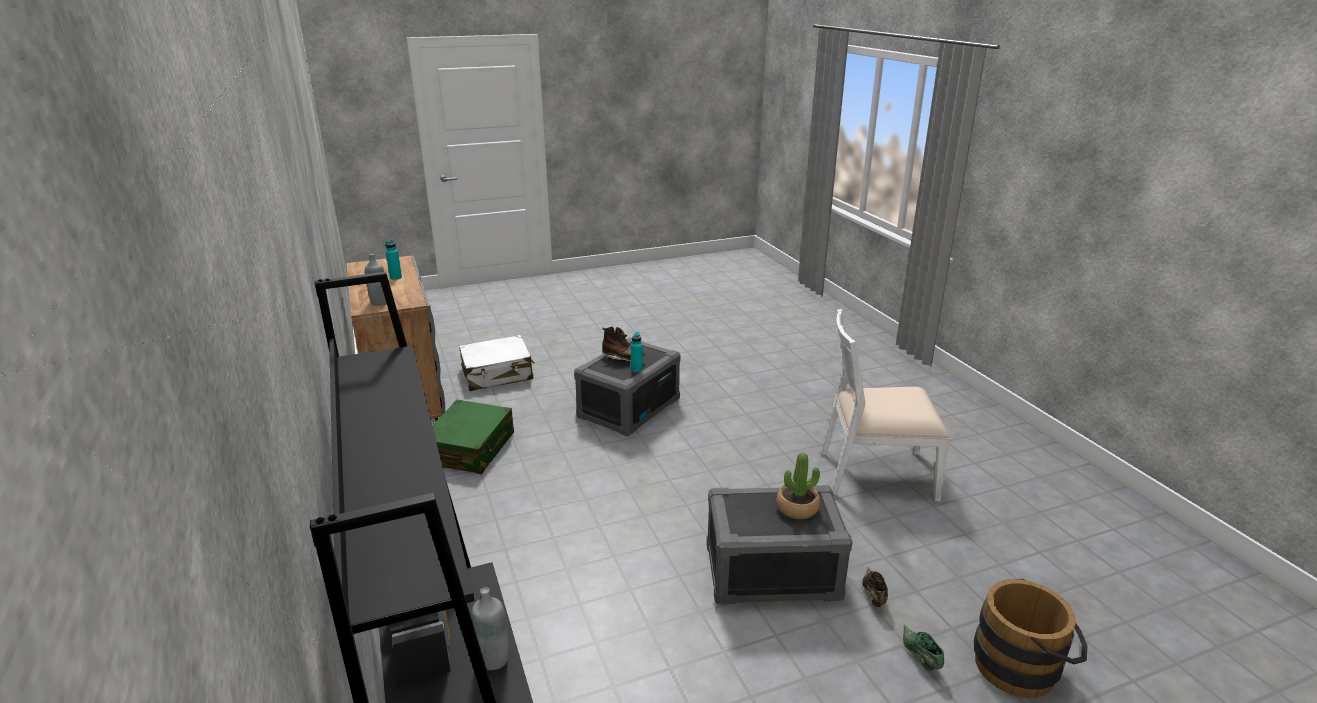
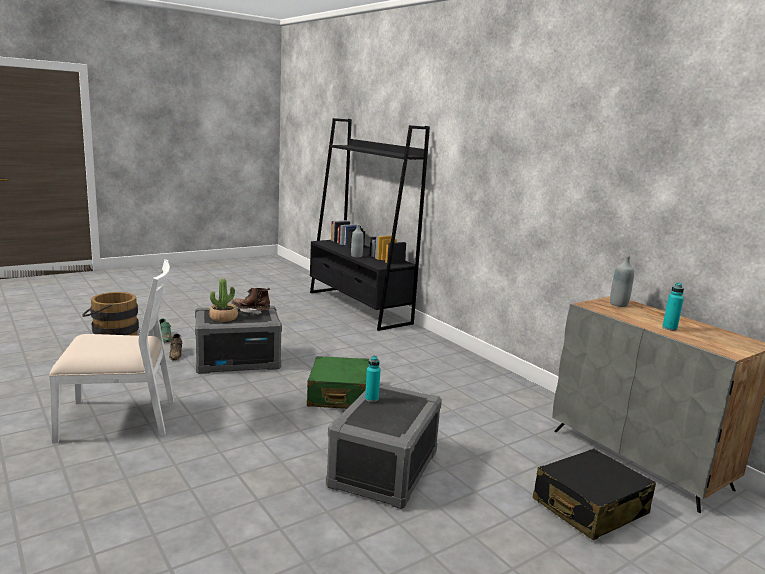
camera: 165 degrees right, 10 degrees down
green suitcase [432,400,514,474] -> green suitcase moved to [307,356,369,409]
white suitcase [459,335,534,391] -> black suitcase [533,448,656,540]
brown boot [602,327,645,362] -> brown boot moved to [231,288,270,315]

